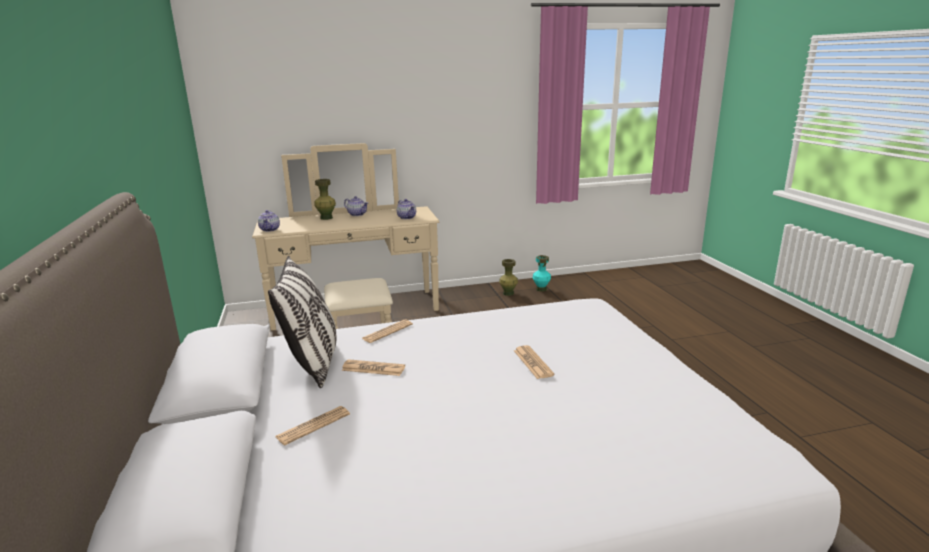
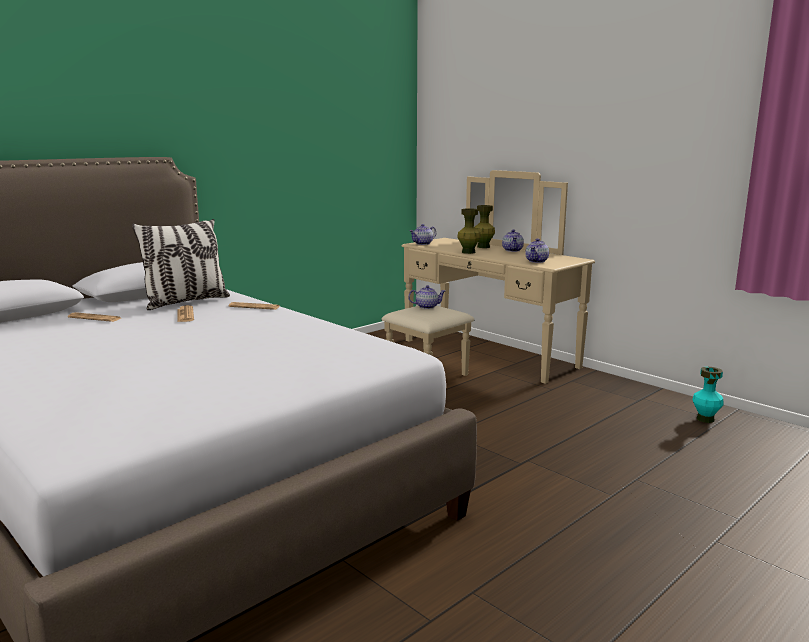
camera: 60 degrees right, 5 degrees down
green vase [499,259,518,296] -> green vase moved to [457,209,481,254]
newspaper [514,345,555,379] -> none
none -> teapot [408,285,446,309]

